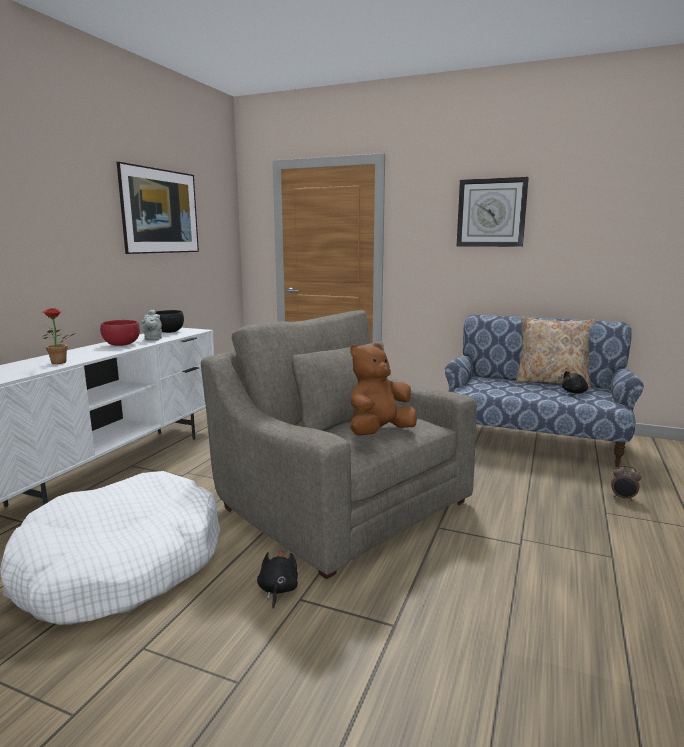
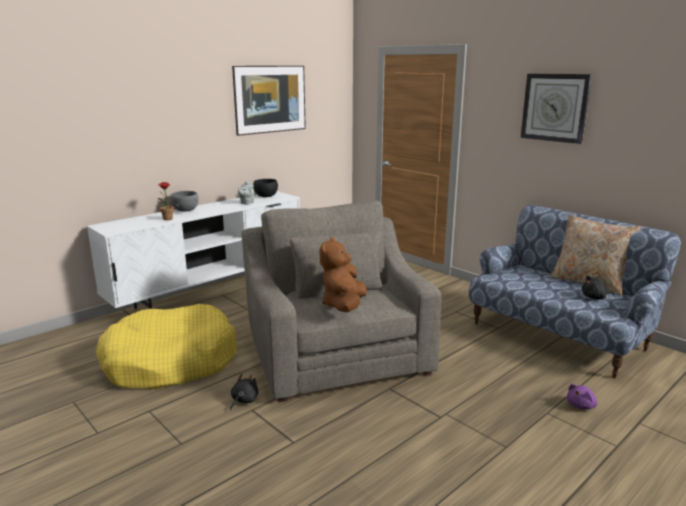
camera: 25 degrees right, 5 degrees up
white dog bed [0,471,220,625] -> yellow dog bed [96,304,237,389]
red bowl [100,320,140,346] -> none
brown plush toy [350,343,417,436] -> brown plush toy turned 60 degrees counterclockwise [319,237,367,312]
alarm clock [611,465,641,501] -> purple plush toy [567,384,598,410]
none -> grey bowl [170,191,199,212]

